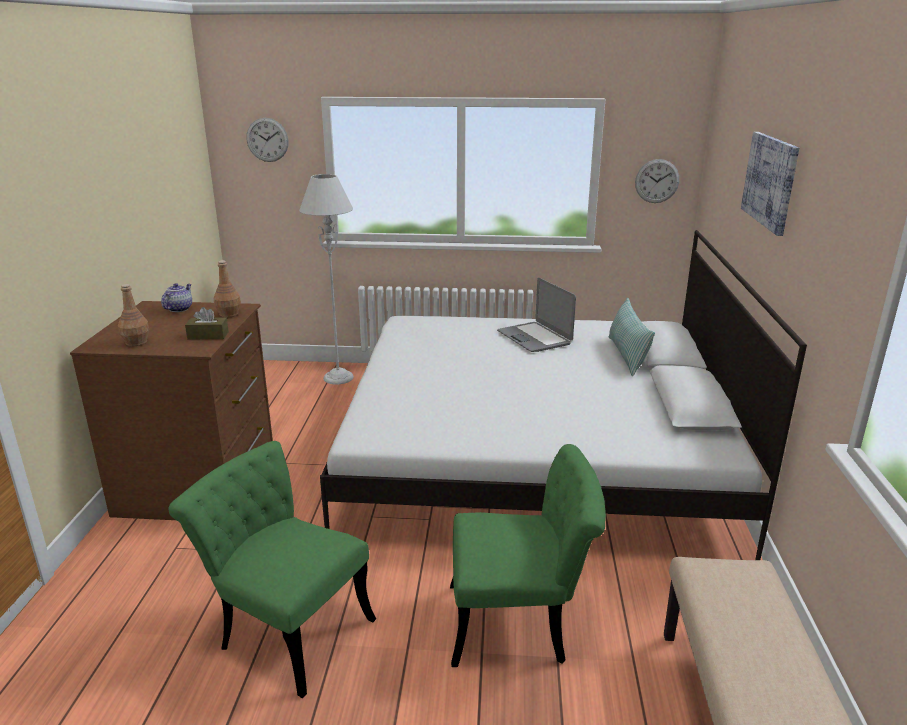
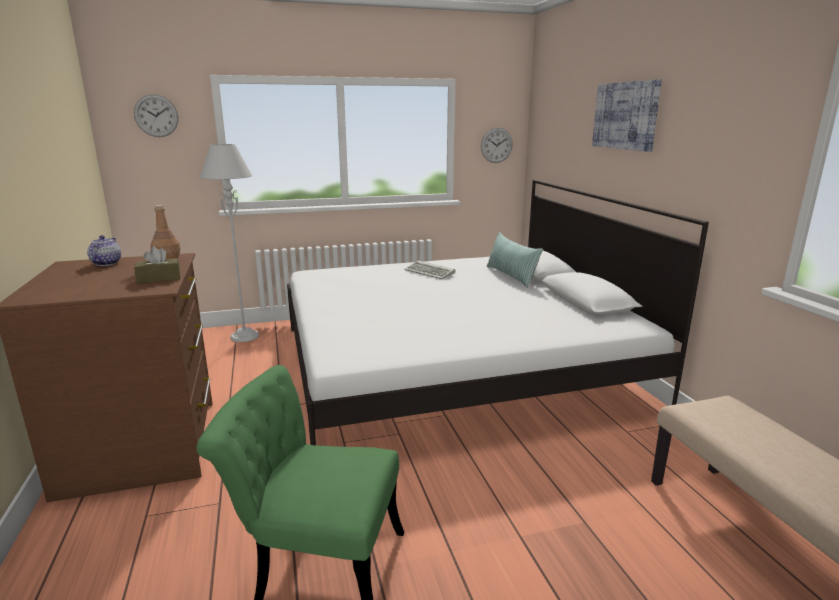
camera: 20 degrees left, 5 degrees down
brown bottle [118,284,149,346] -> none
green chair [450,444,606,667] -> none
laptop [497,278,576,352] -> keyboard [404,260,455,279]

